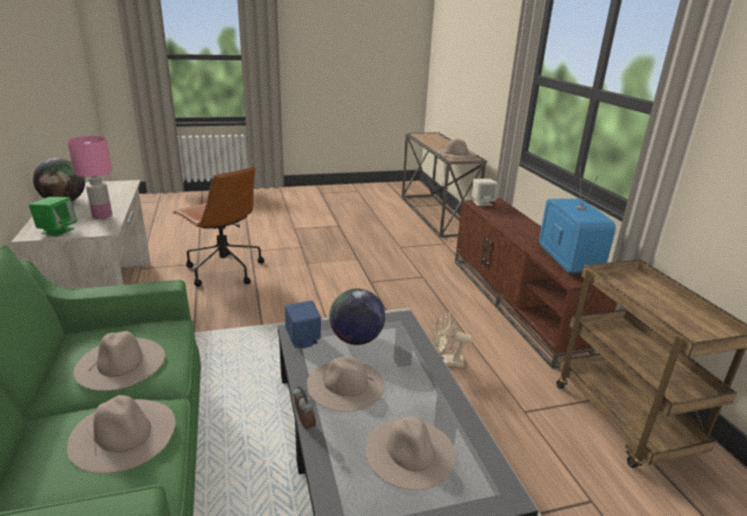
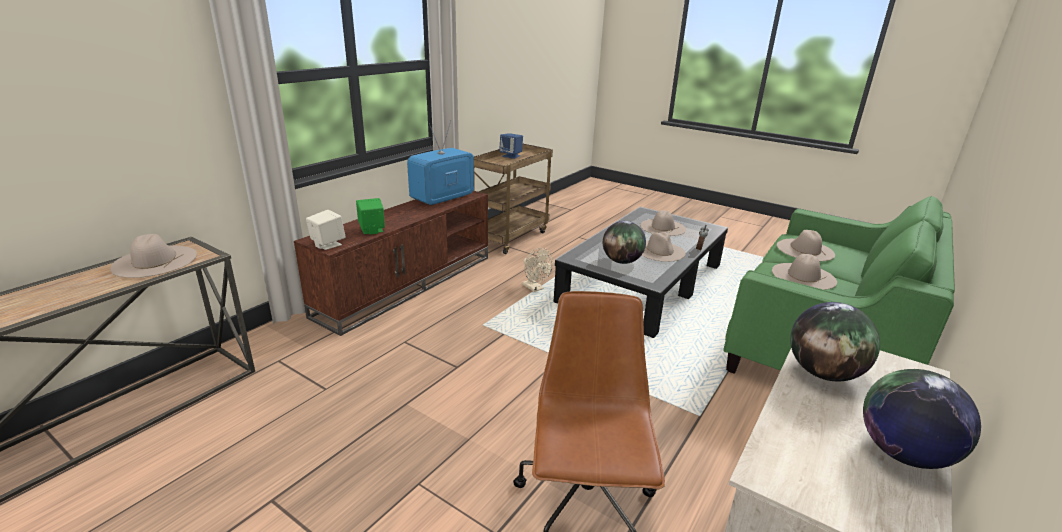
camera: 130 degrees left, 0 degrees up
green speaker [29,197,77,237] -> green speaker moved to [356,198,385,235]
pink table lamp [67,136,112,219] -> globe [790,302,880,382]
blue speaker [285,300,321,349] -> blue speaker moved to [499,133,523,159]

